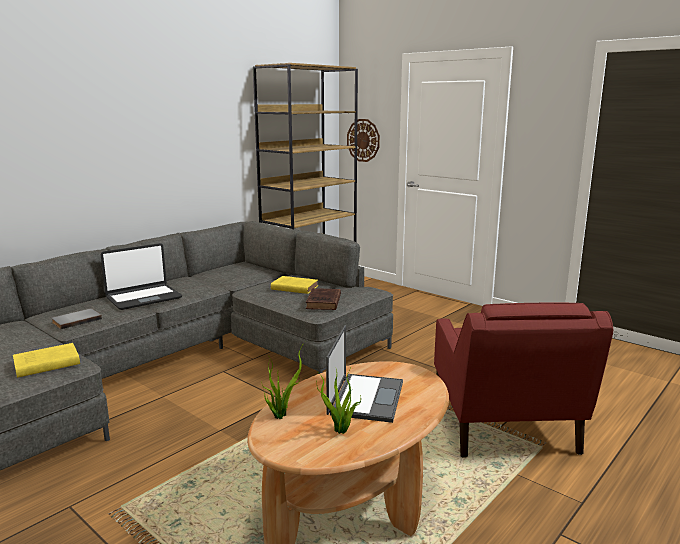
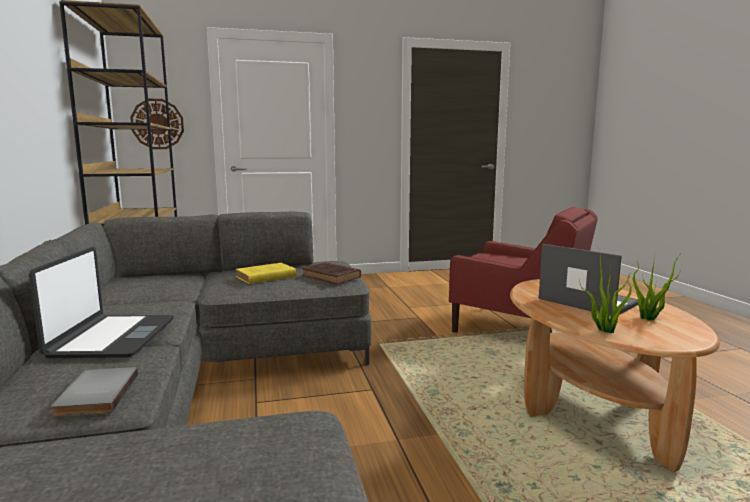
camera: 55 degrees left, 5 degrees down
yellow book [13,343,80,378] -> none

